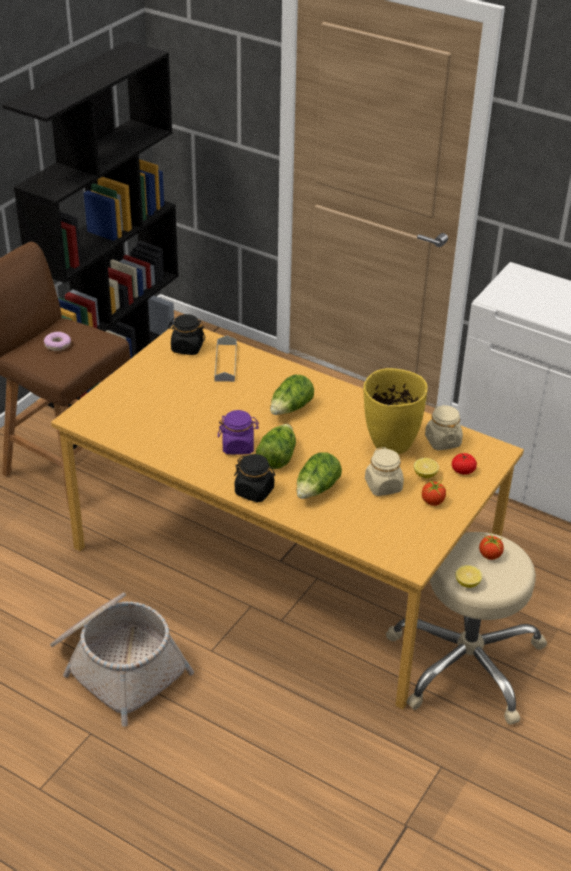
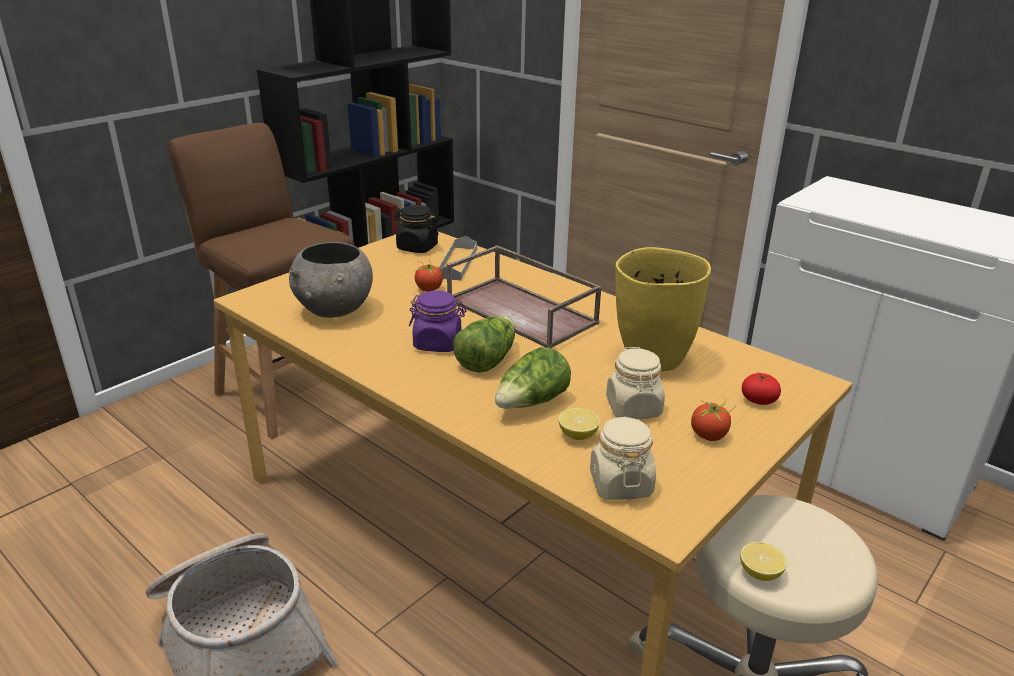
camera: 10 degrees right, 10 degrees down
donut [44,332,71,351] -> none
black jar [234,454,276,503] -> none
lettuce [270,375,314,415] -> brown tray [447,245,602,348]
lemon [414,458,439,478] -> lemon moved to [559,408,600,440]
beige jar [425,405,463,450] -> beige jar moved to [590,416,656,500]
tomato [479,530,504,560] -> tomato moved to [415,260,443,291]
none -> grey bowl [289,242,373,318]

